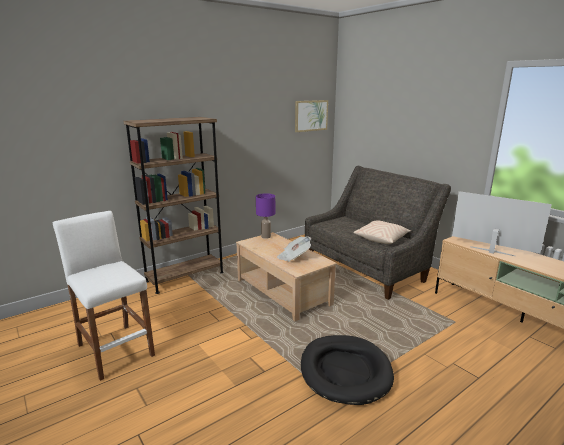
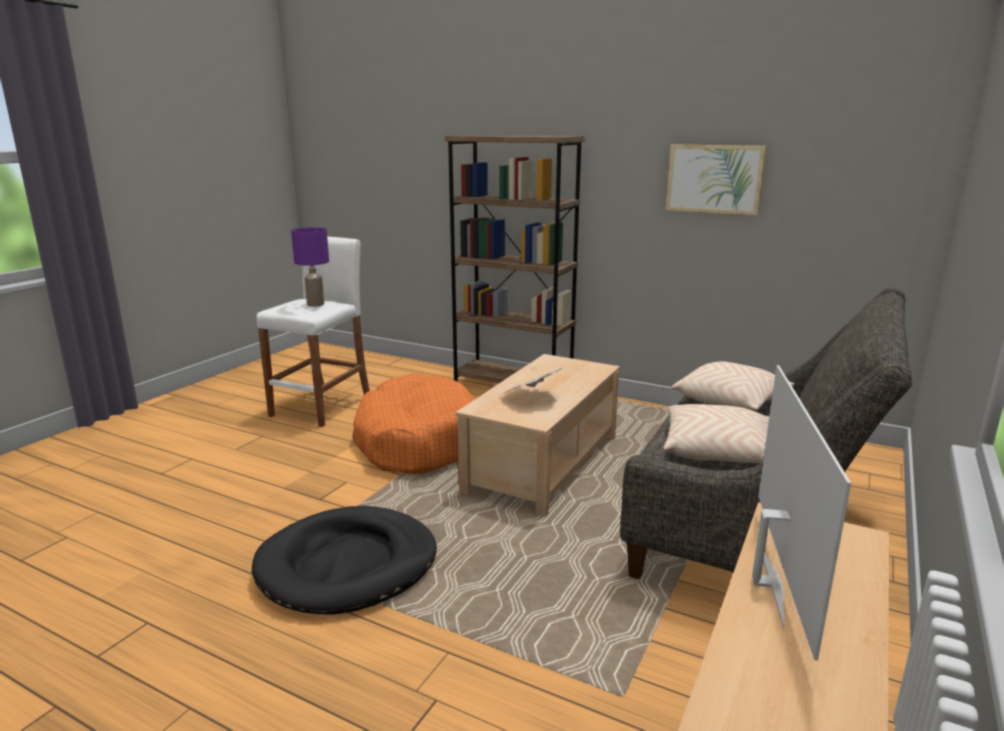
camera: 65 degrees right, 0 degrees up
purple table lamp [256,193,275,239] -> purple table lamp moved to [291,227,329,307]
picture [295,100,328,132] -> picture moved to [666,144,767,215]
none -> orange dog bed [352,373,476,474]
none -> beige pillow [672,361,795,410]

